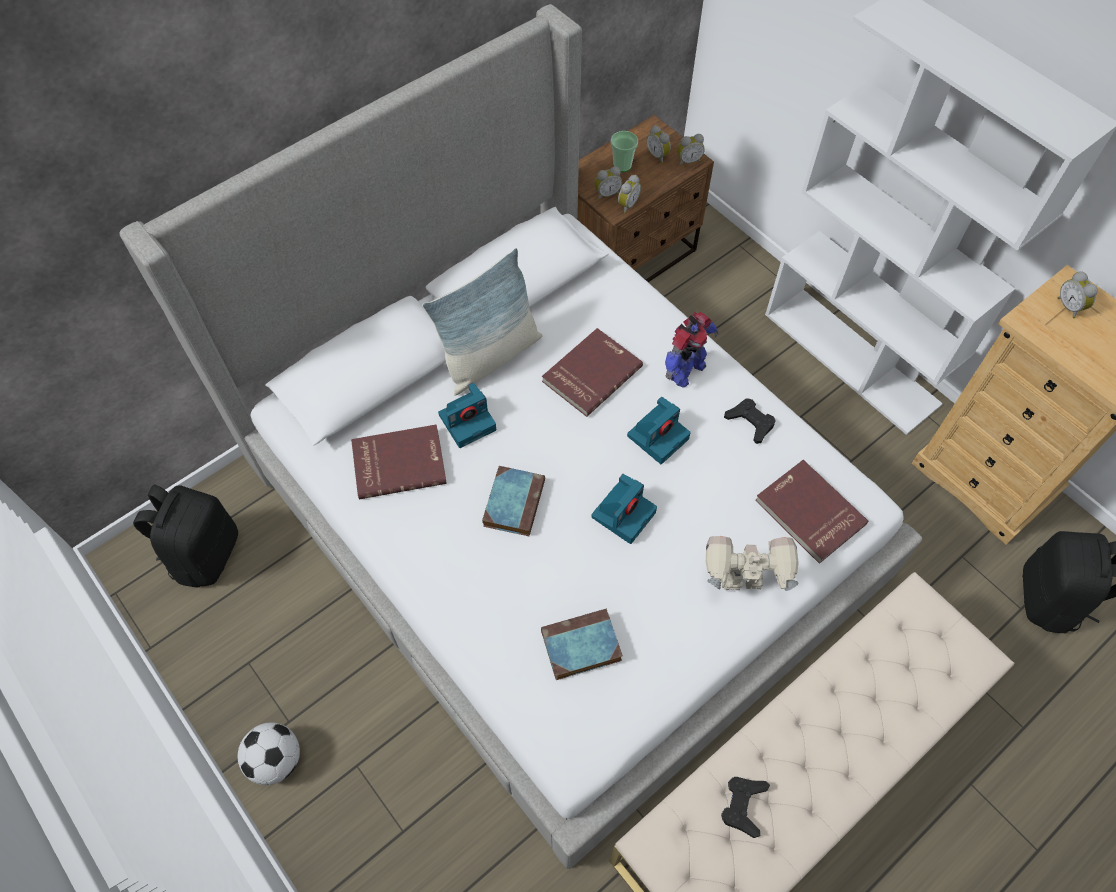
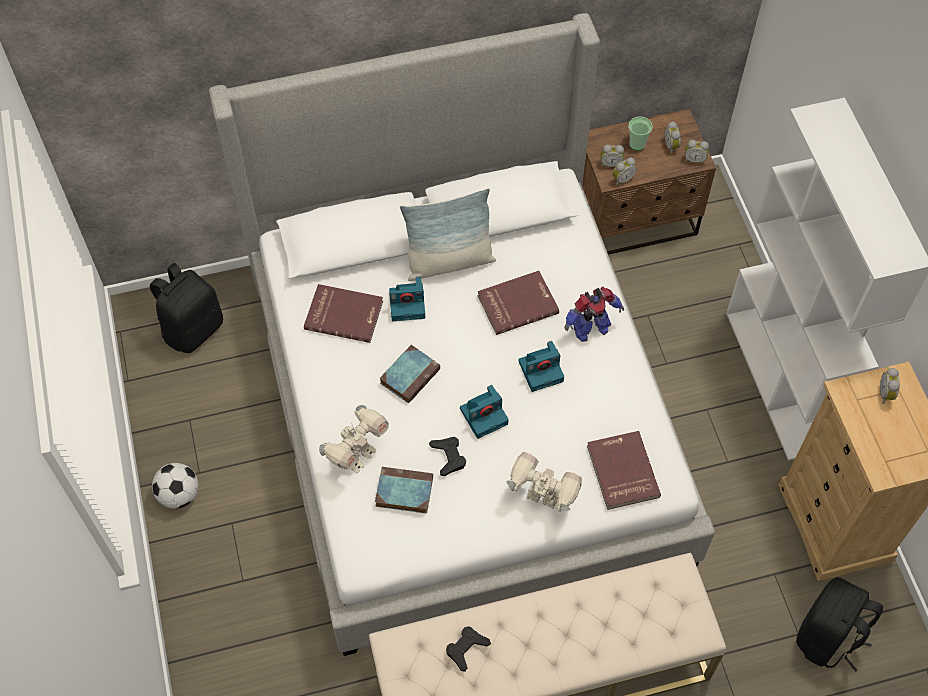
camera: 25 degrees right, 0 degrees up
black game controller [724,398,776,444] -> black game controller moved to [429,437,466,476]
none -> toy robot [319,405,389,473]

